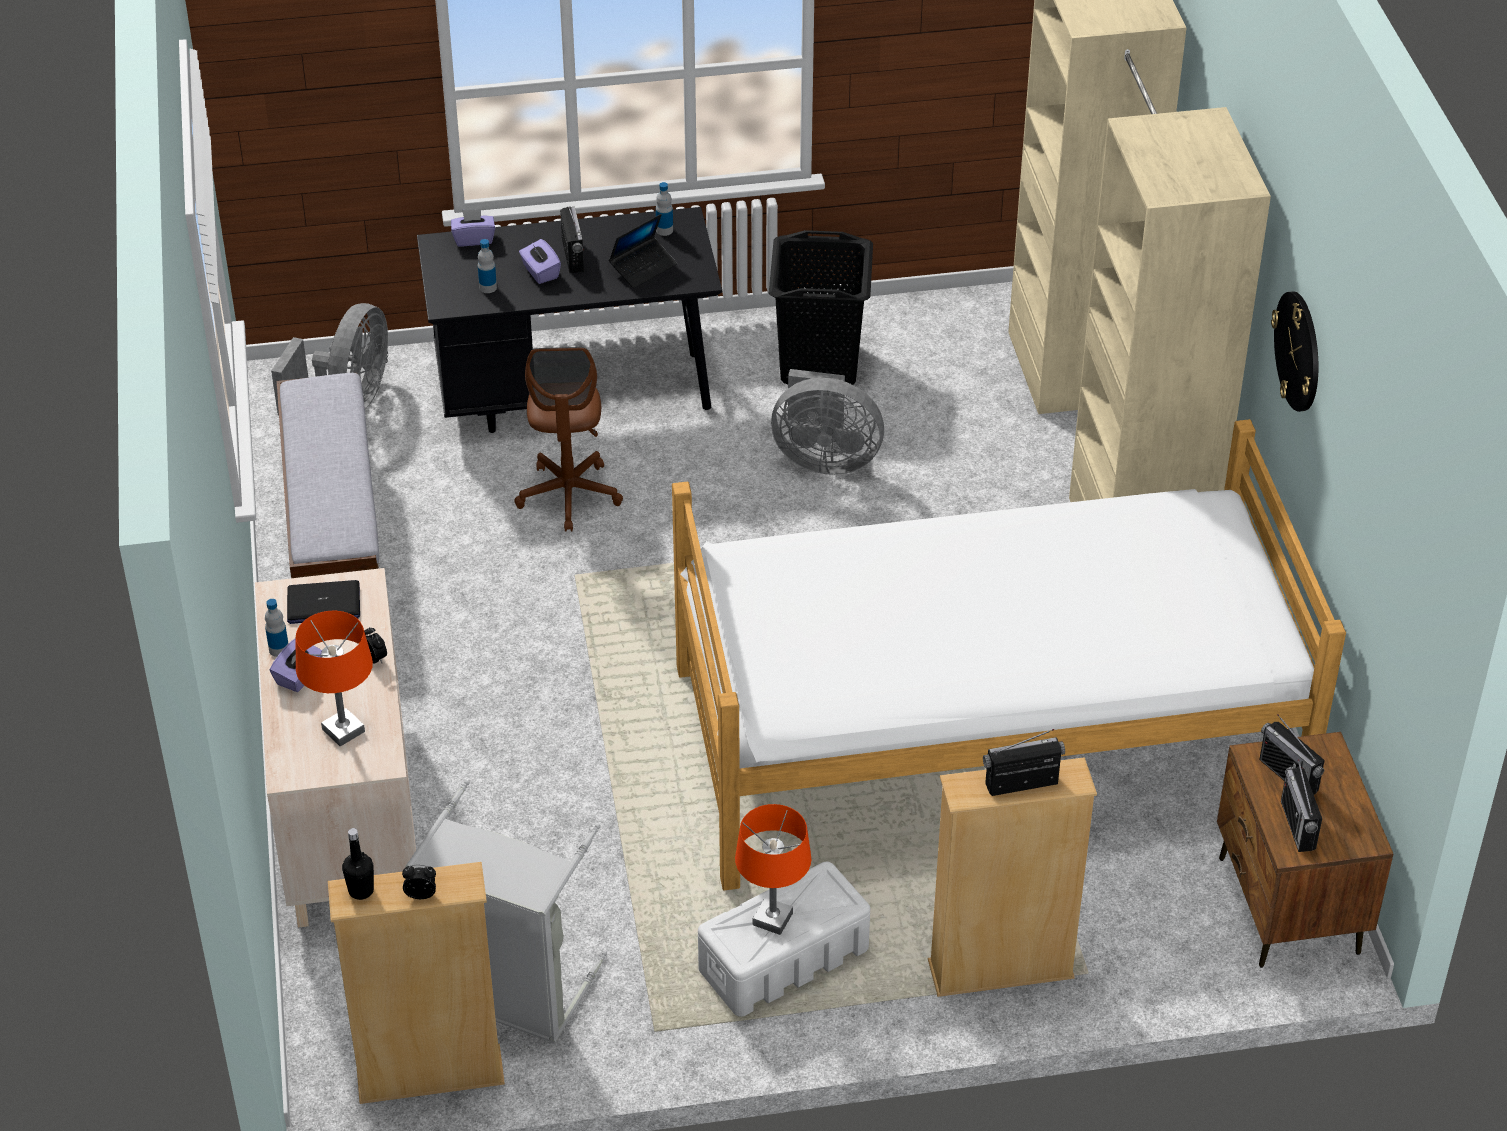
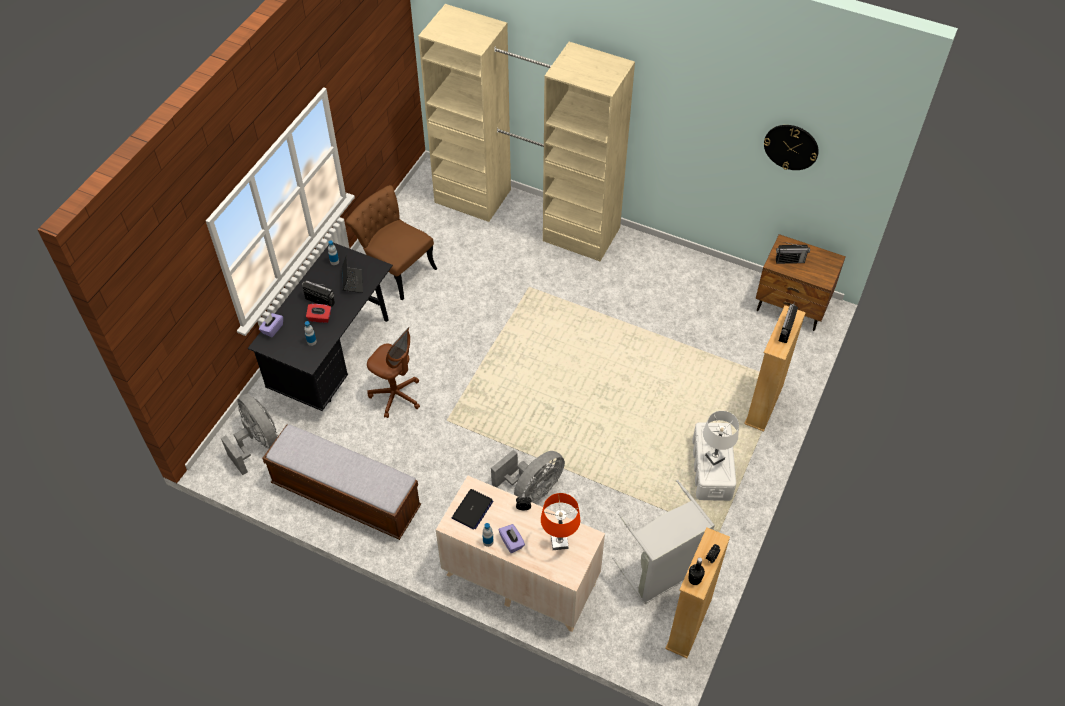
camera: 55 degrees left, 10 degrees up
purple tissue box [519,239,561,284] -> red tissue box [306,304,331,323]
bed [672,419,1346,890] -> none
orange table lamp [735,804,811,935] -> white table lamp [703,411,739,466]
black laundry basket [769,230,873,385] -> brown chair [346,185,438,300]
grey fan [771,369,884,475] -> grey fan moved to [491,450,565,503]
wall clock [1271,291,1318,412] -> wall clock moved to [764,125,819,170]
radio [1281,759,1322,852] -> none

